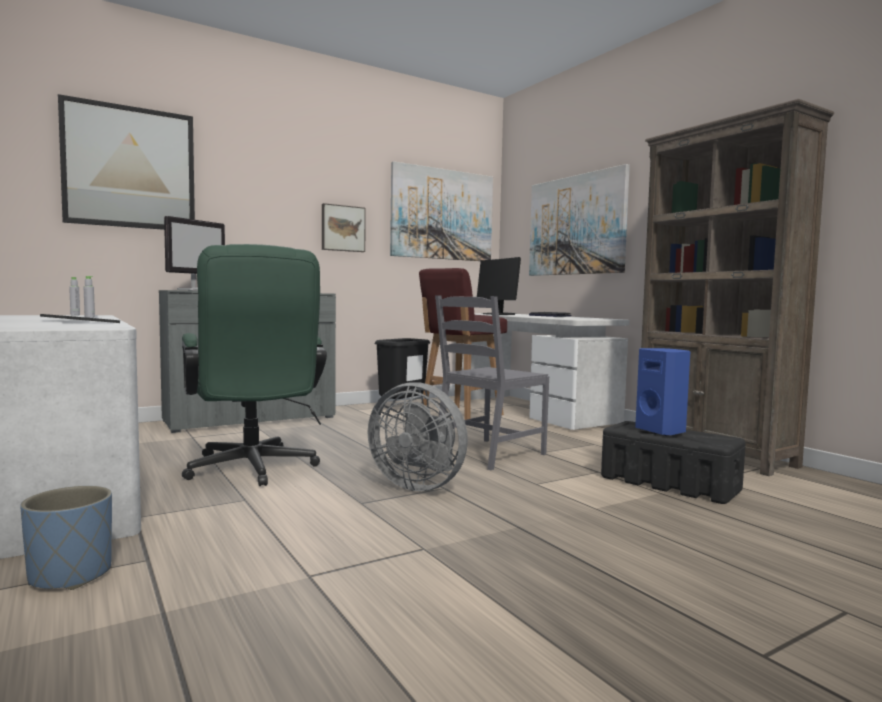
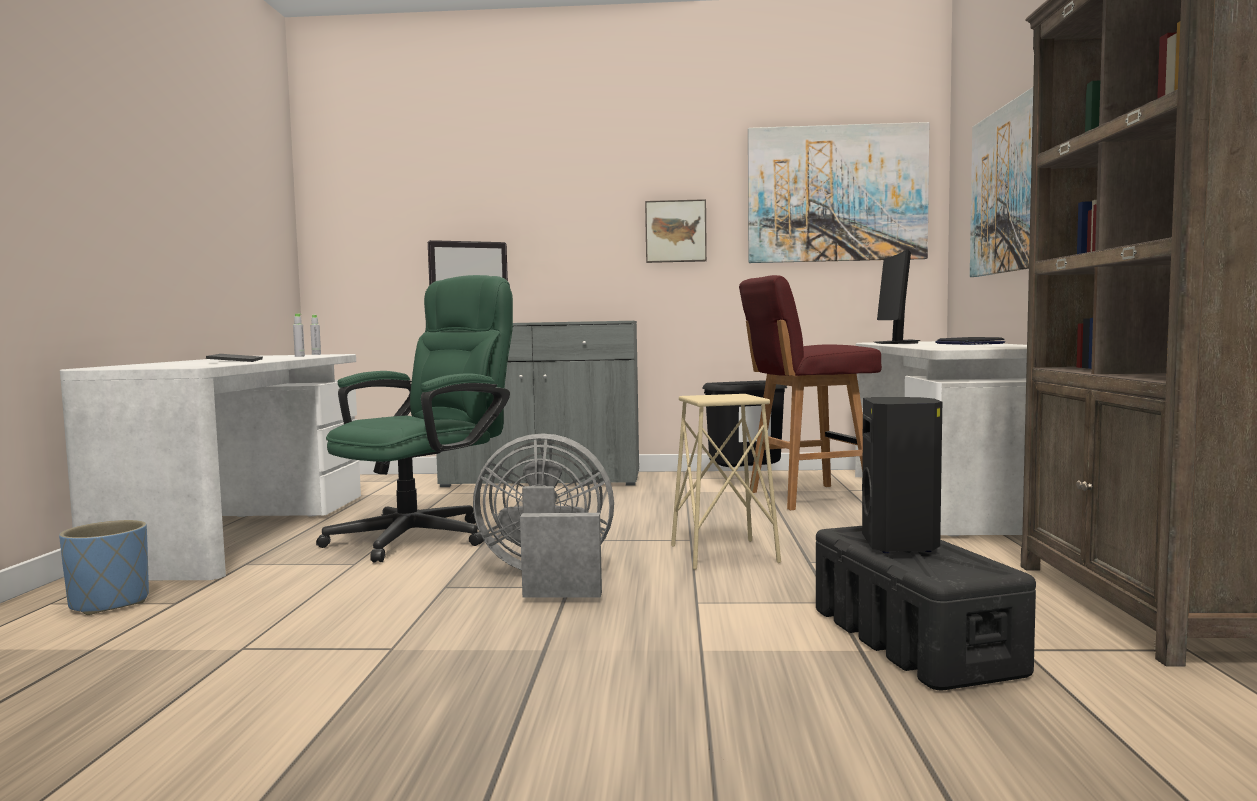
camera: 35 degrees right, 0 degrees up
picture [58,94,195,230] -> none
green office chair [182,244,327,486] -> green office chair turned 150 degrees counterclockwise [316,275,513,562]
grey fan [368,382,468,491] -> grey fan turned 120 degrees clockwise [473,433,614,598]
grey chair [435,296,549,470] -> beige stool [671,394,781,570]
blue speaker [635,348,690,436] -> black speaker [862,397,942,553]

